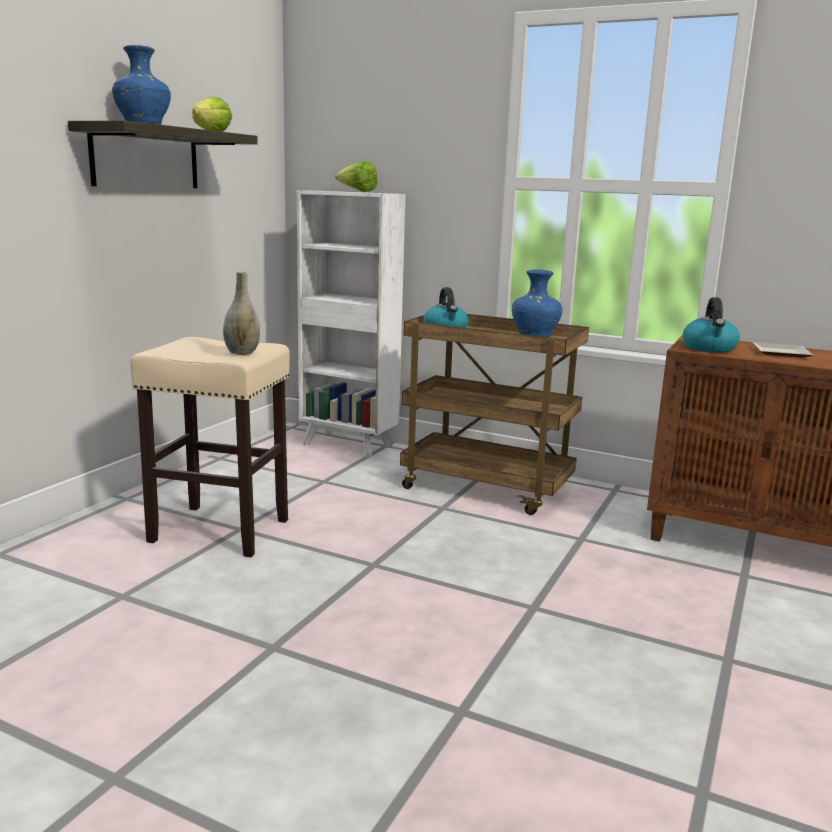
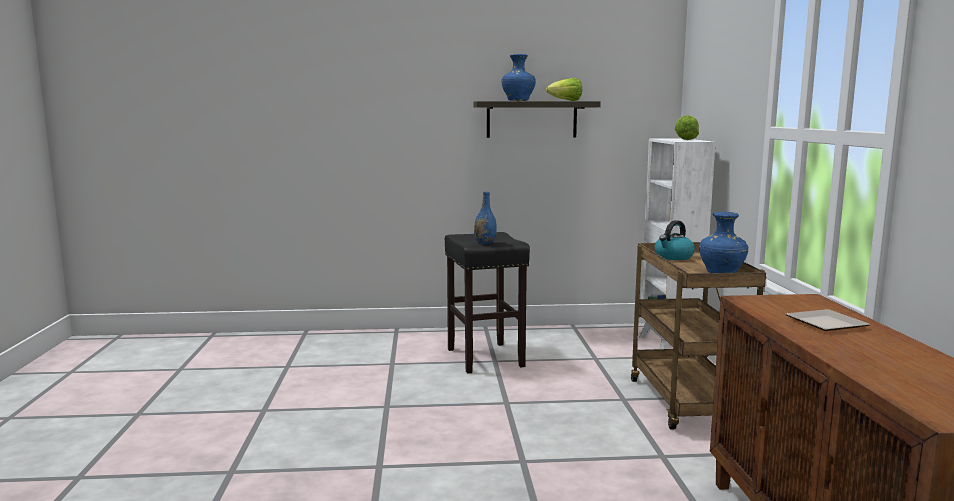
camera: 60 degrees right, 5 degrees down
beige stool [130,337,290,557] -> black stool [445,232,530,374]
grey vase [223,271,260,355] -> blue vase [474,192,497,244]
kettle [683,297,740,353] -> none

